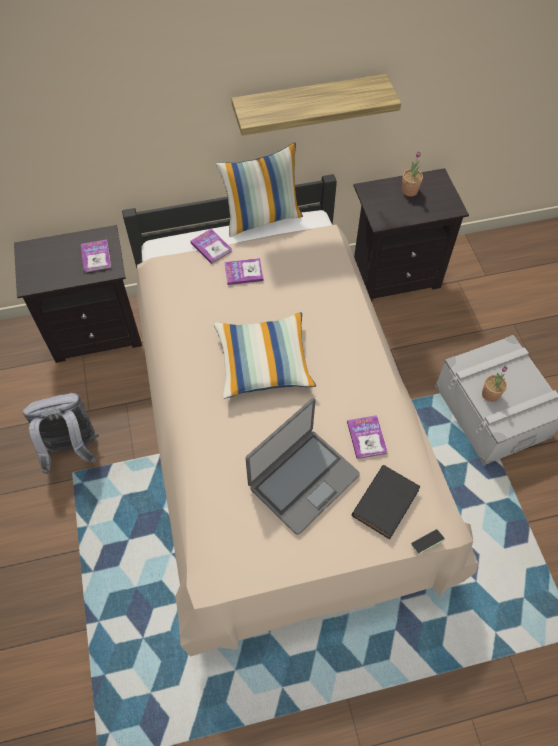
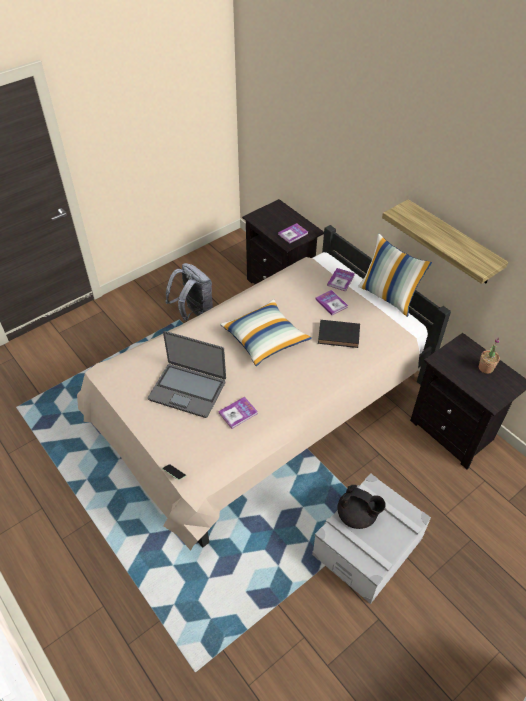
camera: 65 degrees right, 10 degrees down
black book [352,465,420,539] -> black book moved to [318,320,360,348]
potted plant [482,366,507,402] -> black teapot [338,485,386,529]

